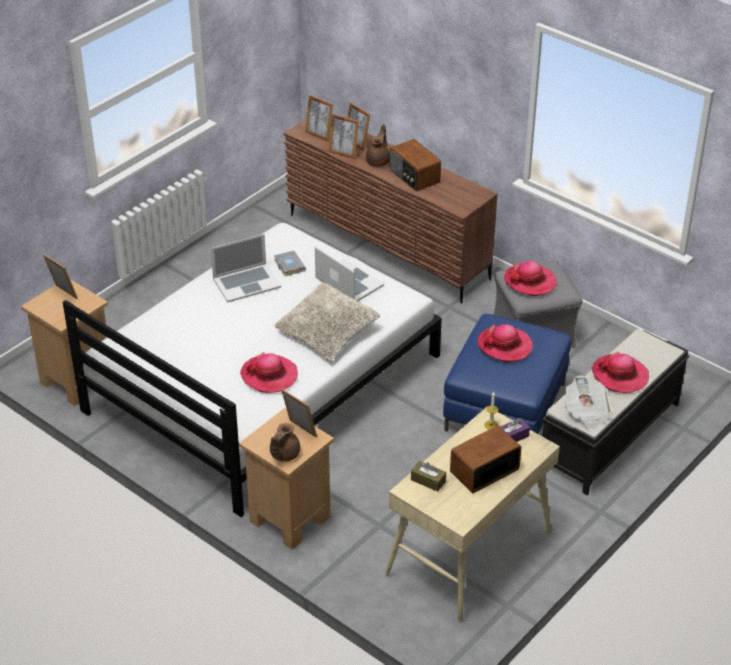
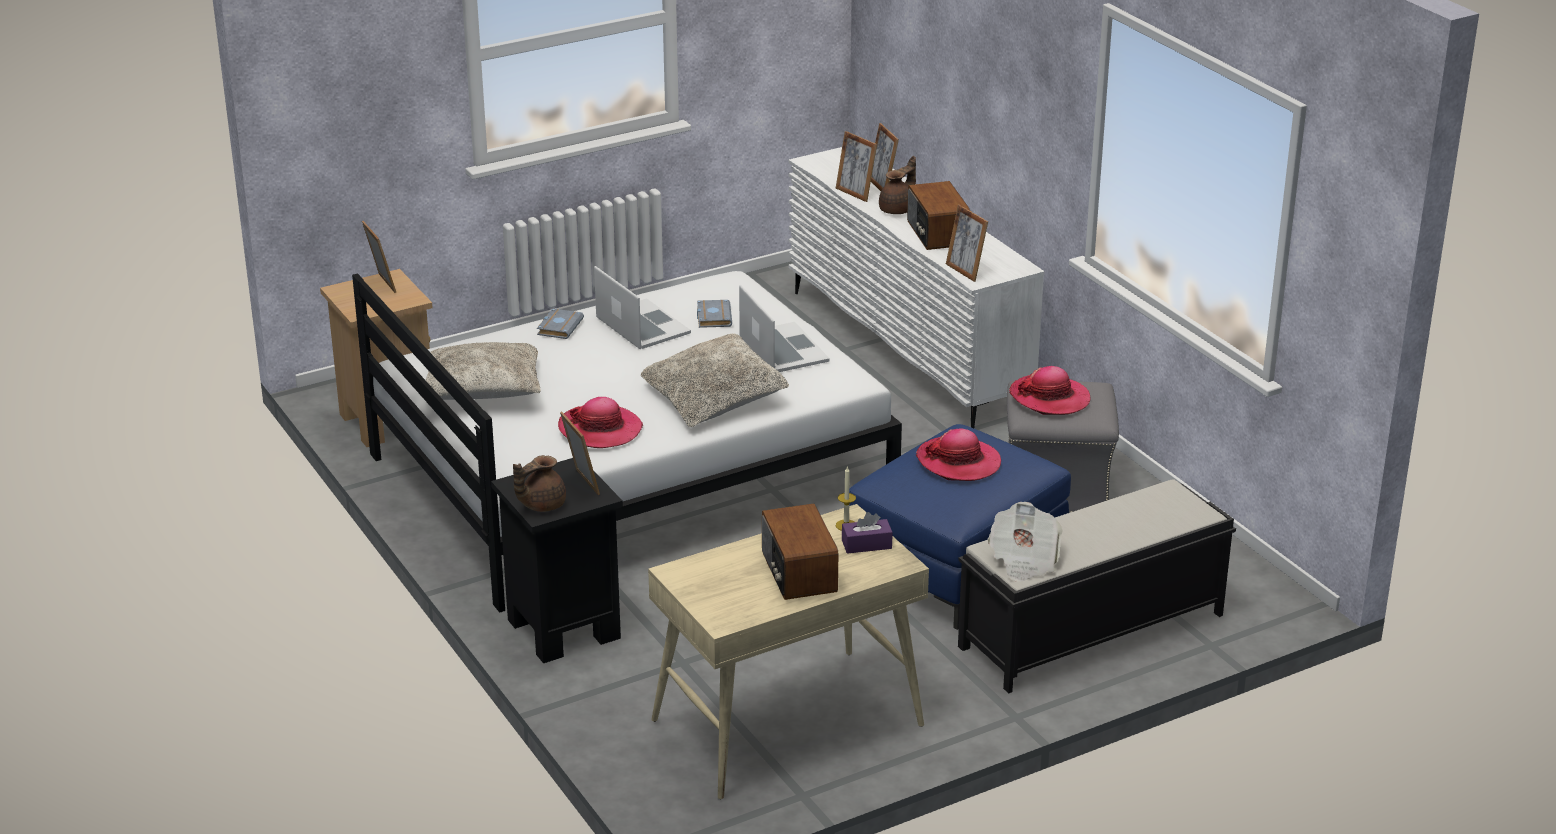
camera: 20 degrees right, 10 degrees down
laptop [211,234,281,302] -> laptop turned 120 degrees counterclockwise [594,266,691,349]
beige nightstand [239,408,334,550] -> black nightstand [491,458,623,663]
brown dresser [284,120,498,303] -> white dresser [788,147,1045,428]
picture frame [305,95,333,142] -> picture frame moved to [946,205,988,282]
brown tissue box [411,461,446,492] -> none
radio [450,426,521,493] -> radio turned 90 degrees counterclockwise [762,503,838,600]
hat [591,352,649,393] -> none
none -> beige pillow [426,342,541,400]
none -> grey book [537,308,584,339]

